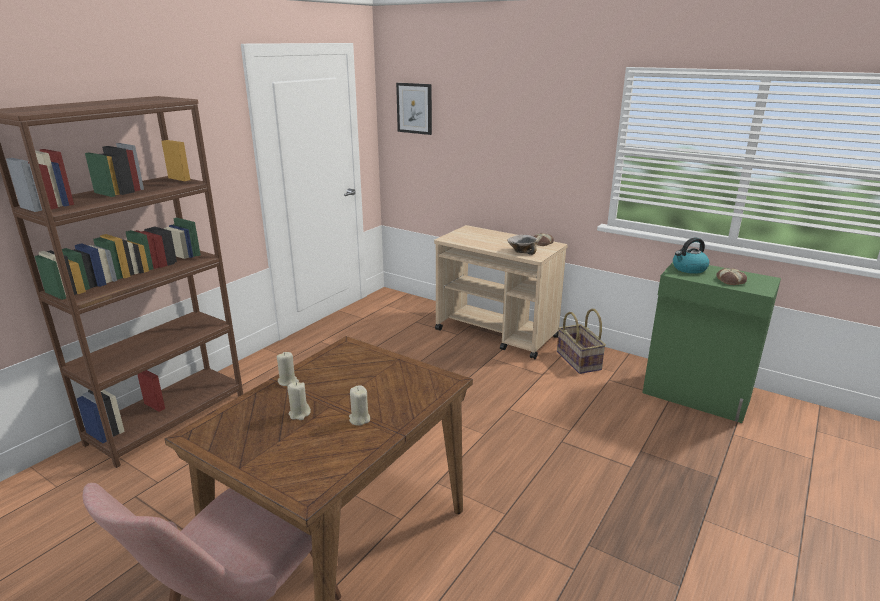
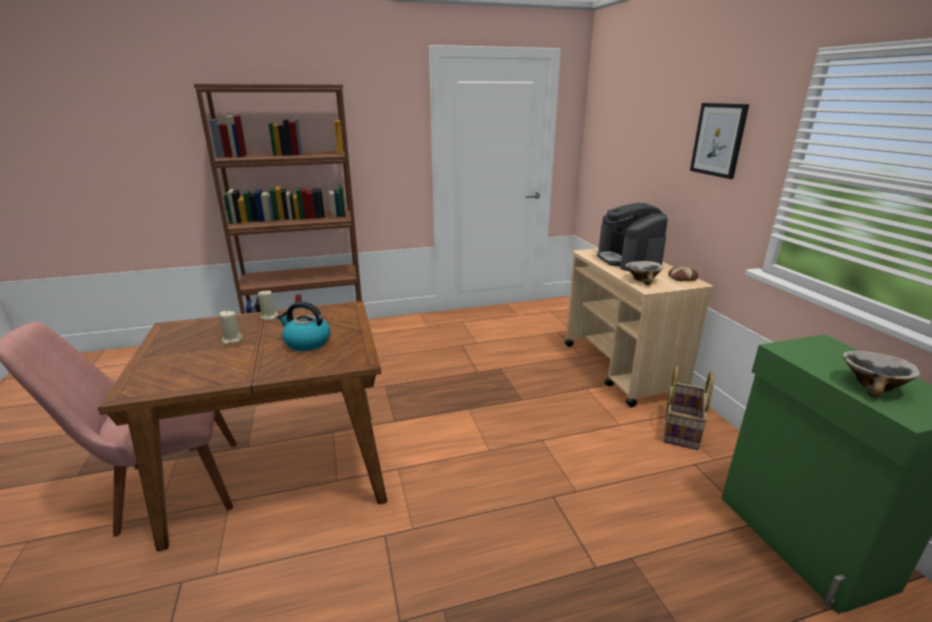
camera: 40 degrees right, 0 degrees up
beige candle [349,385,370,426] -> none
picture [396,83,432,135] -> picture moved to [690,103,749,179]
kettle [673,238,709,274] -> kettle moved to [277,302,331,351]
bread [716,268,747,285] -> bowl [842,351,920,398]
none -> coffee machine [597,203,668,271]

